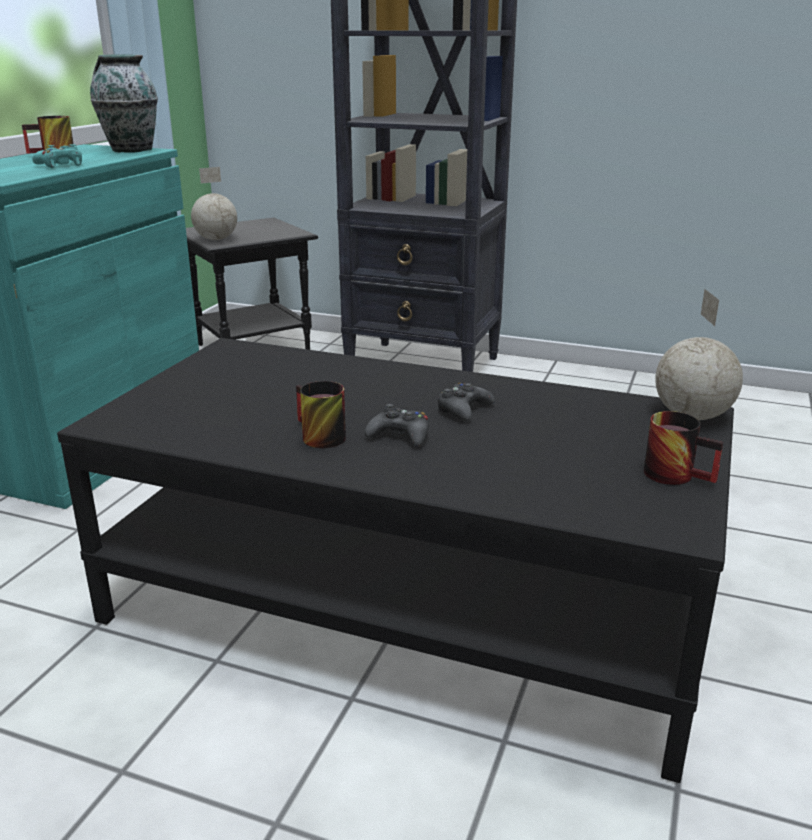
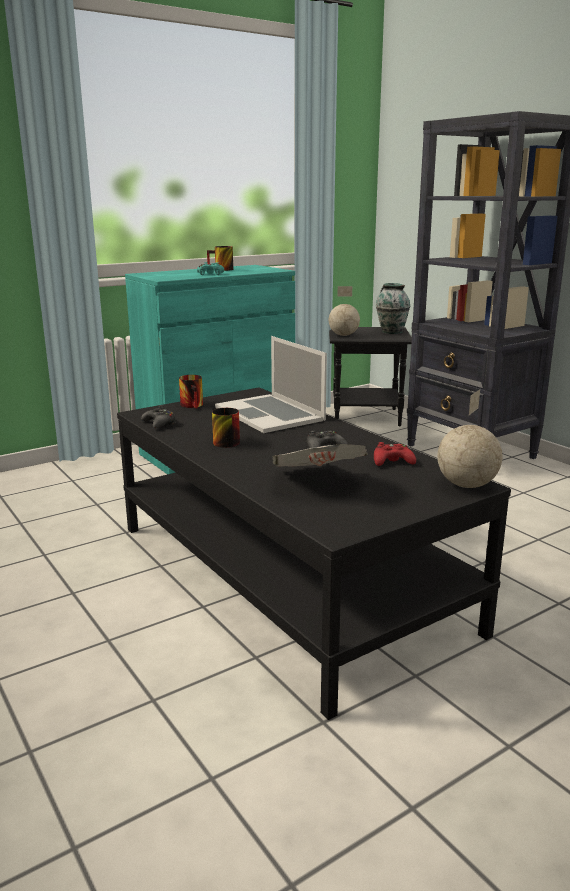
camera: 35 degrees right, 5 degrees down
vase [90,54,158,153] -> vase moved to [376,283,410,334]
black game controller [365,404,429,447] -> black game controller moved to [141,405,176,429]
mug [644,411,723,485] -> mug moved to [179,375,203,408]
none -> laptop [215,336,327,433]
none -> newspaper [272,444,367,467]
none -> red game controller [374,442,416,466]

